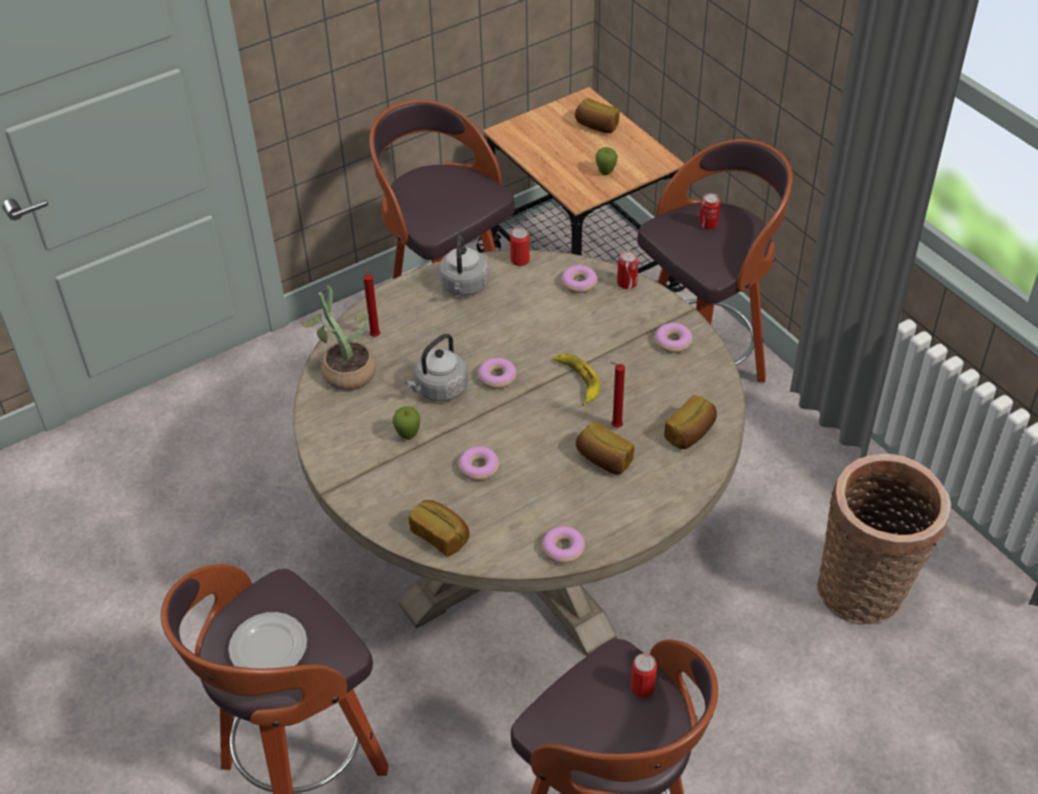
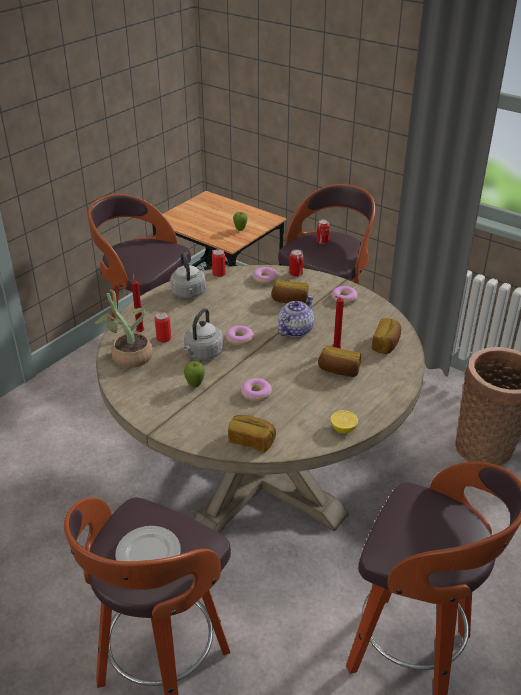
camera: 20 degrees left, 10 degrees down
donut [542,526,585,564] -> lemon [331,410,358,433]
banana [555,354,600,406] -> teapot [278,295,314,337]
bread [575,98,620,133] -> bread moved to [271,279,309,304]
can [631,653,657,698] -> can moved to [155,312,171,343]

